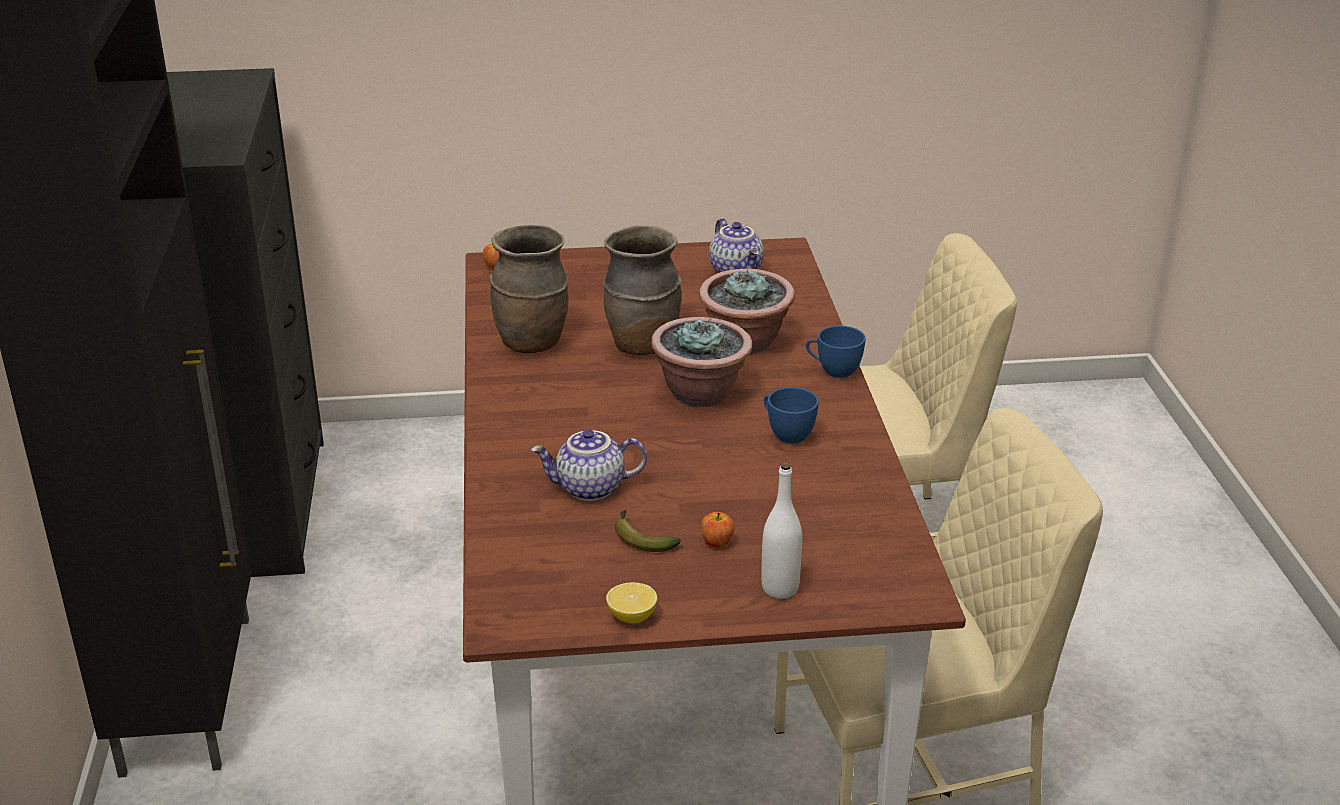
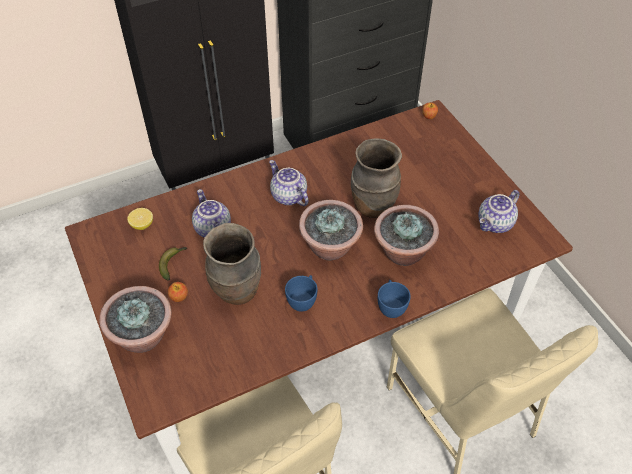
camera: 70 degrees right, 20 degrees up
brown vase [490,225,569,353] -> brown vase moved to [203,223,261,305]
lemon [606,582,657,623] -> lemon moved to [127,208,153,230]
white bottle [761,462,802,599] -> potted plant [99,286,172,353]
none -> teapot [269,160,308,206]

